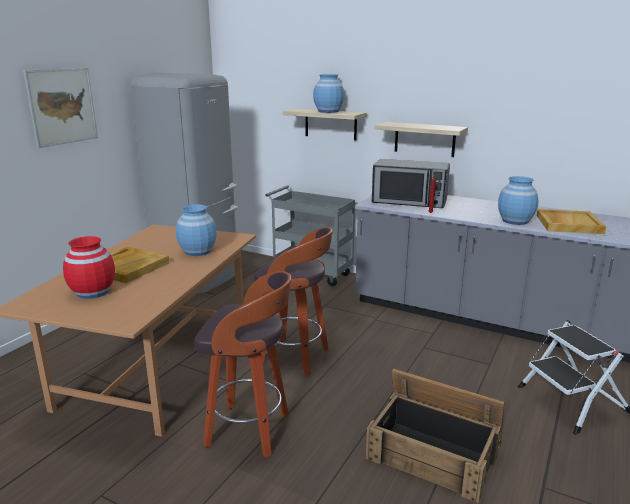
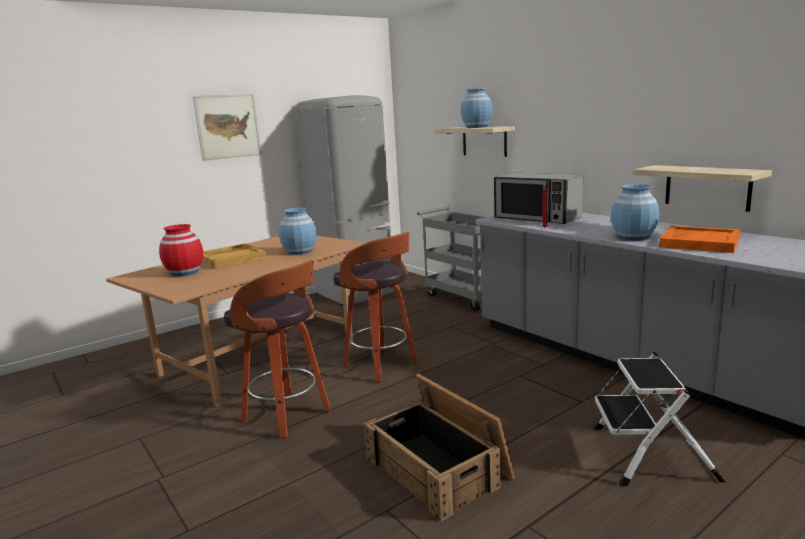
camera: 25 degrees right, 5 degrees down
shelf [374,122,468,157] -> shelf moved to [633,165,772,212]
beige tray [537,209,606,234] -> orange tray [659,226,740,253]

